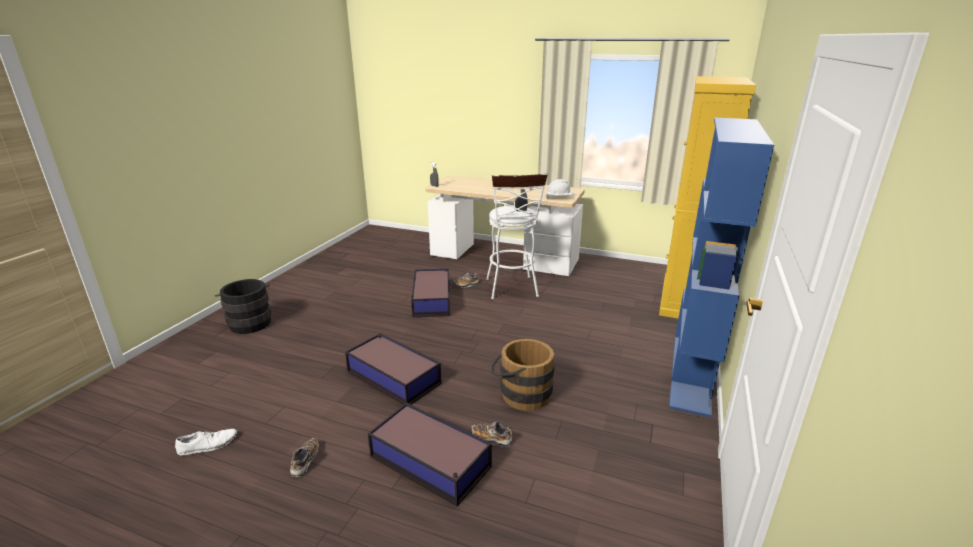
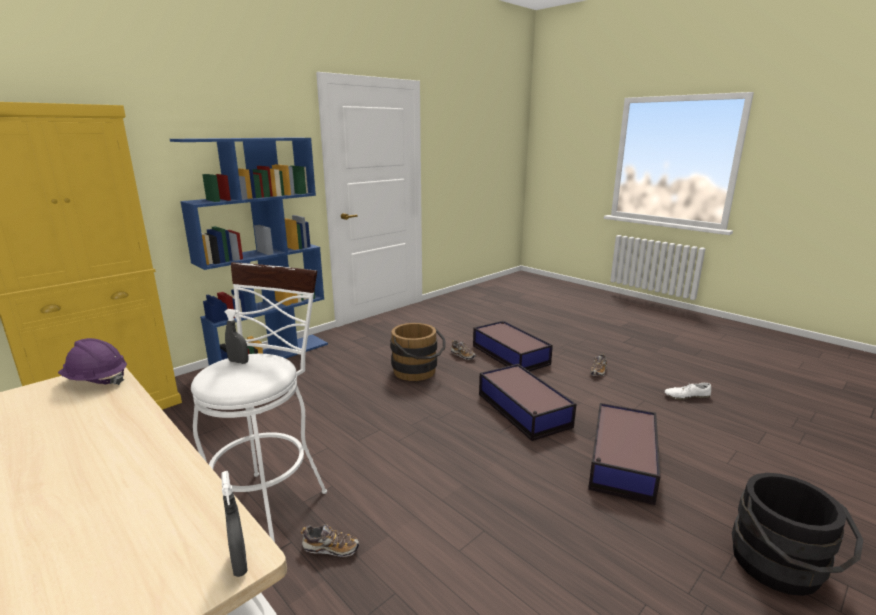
camera: 155 degrees left, 5 degrees down
storage box [411,269,450,317] -> storage box moved to [588,403,661,505]
white hard hat [546,179,574,199] -> purple hard hat [58,338,127,385]

